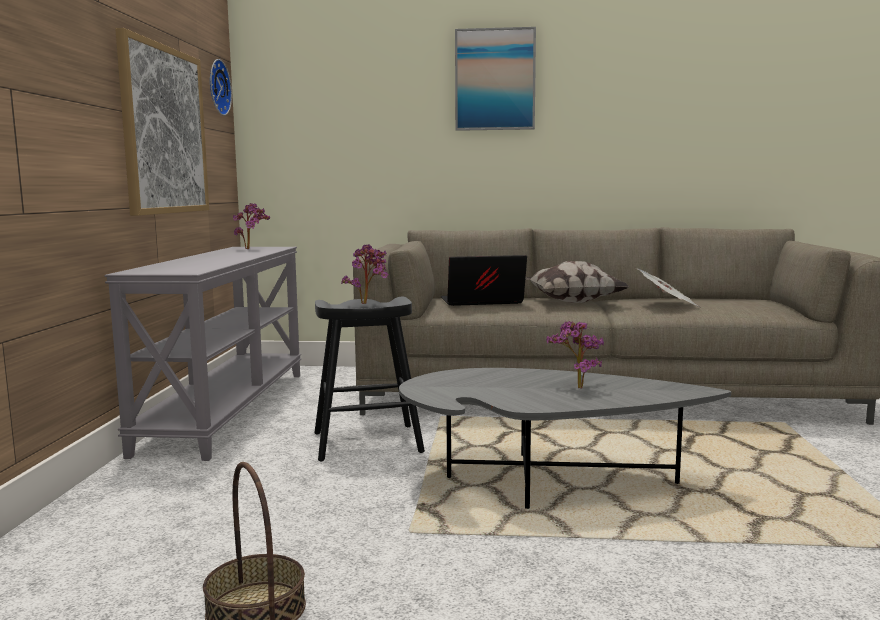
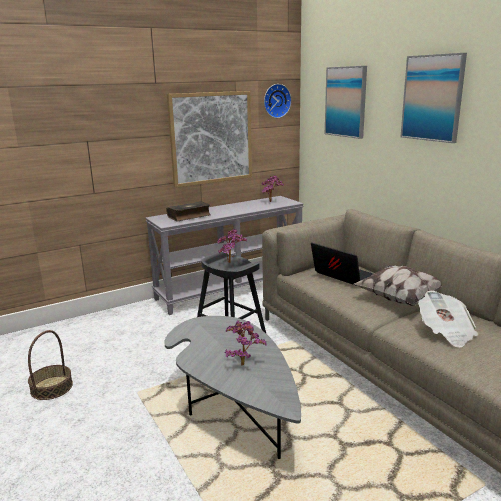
camera: 55 degrees right, 10 degrees up
none -> book [166,201,210,221]
none -> picture [325,66,367,139]

